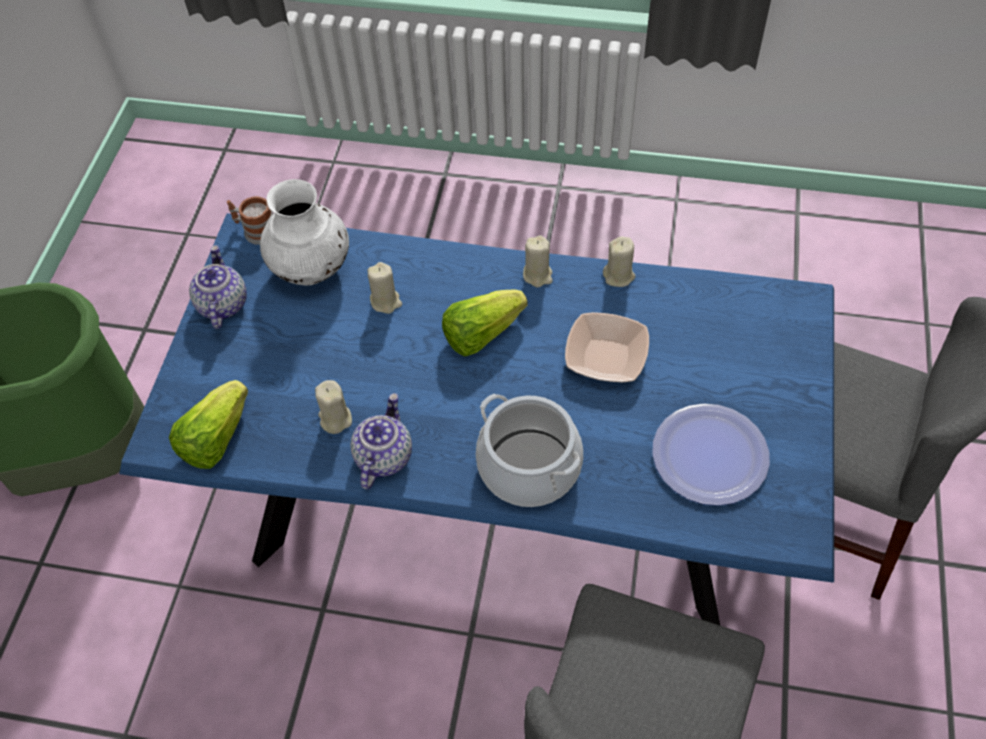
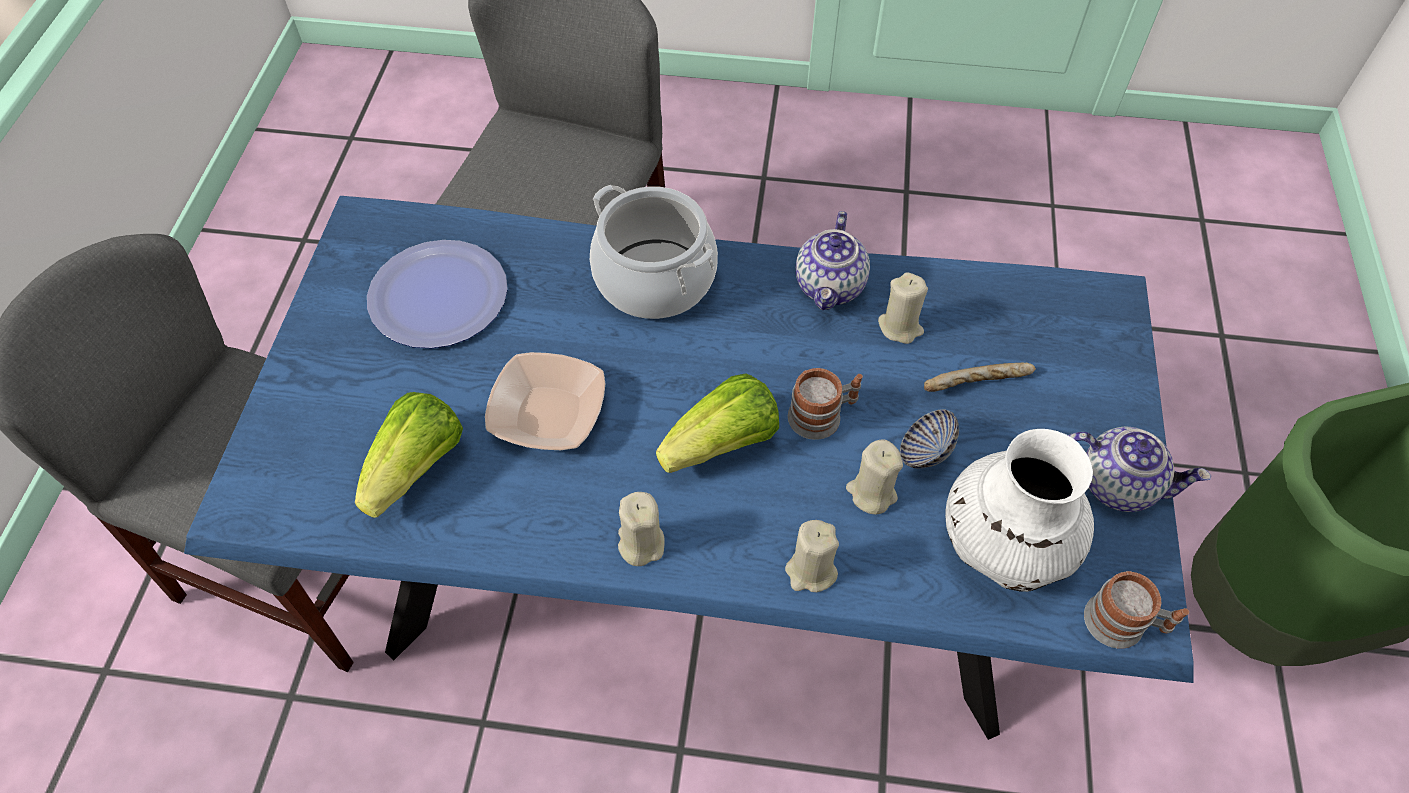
camera: 175 degrees right, 0 degrees up
lettuce [169,380,248,469] -> lettuce moved to [355,392,463,518]
teapot [189,245,247,329] -> teapot turned 60 degrees counterclockwise [1068,426,1211,512]
beige candle [603,236,635,287] -> beige candle moved to [785,520,839,592]
none -> mug [788,368,863,440]
none -> bowl [900,409,959,469]
none -> bread [924,363,1036,392]

